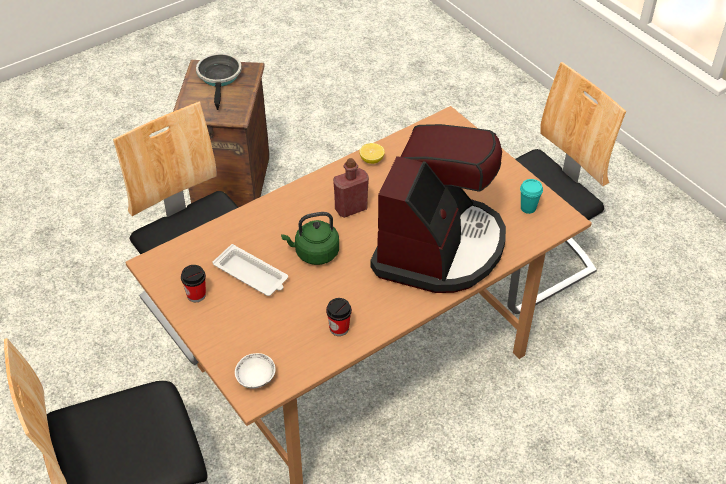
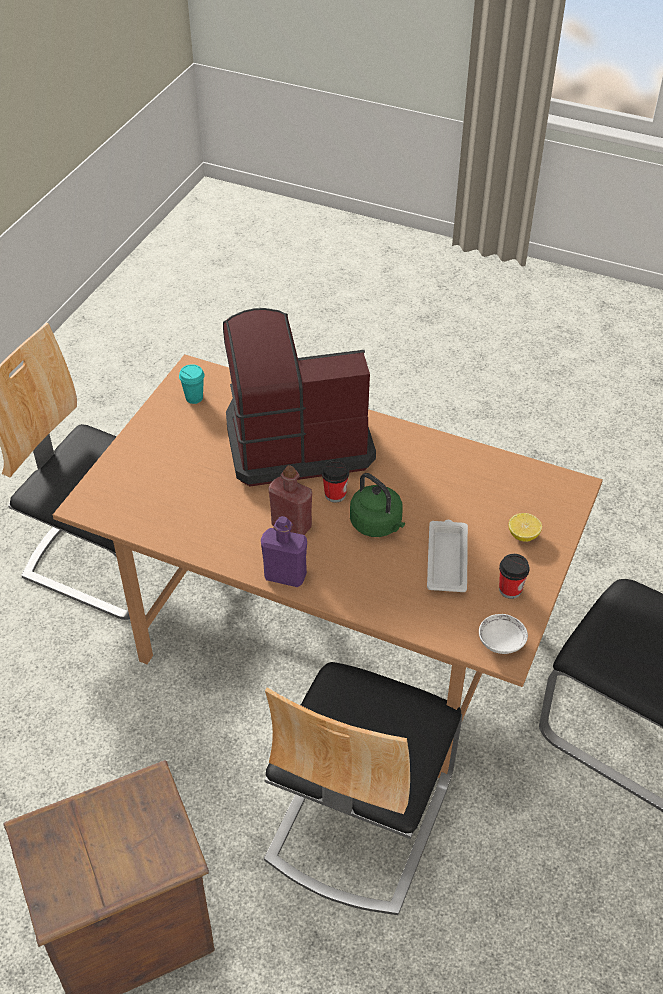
camera: 120 degrees left, 0 degrees up
frying pan [196,53,242,110] -> none
white bowl [235,353,276,388] -> white bowl moved to [479,614,528,654]
cup [326,298,352,336] -> cup moved to [322,460,349,503]
lemon [359,143,385,164] -> lemon moved to [509,513,542,542]
none -> purple bottle [261,516,307,587]

